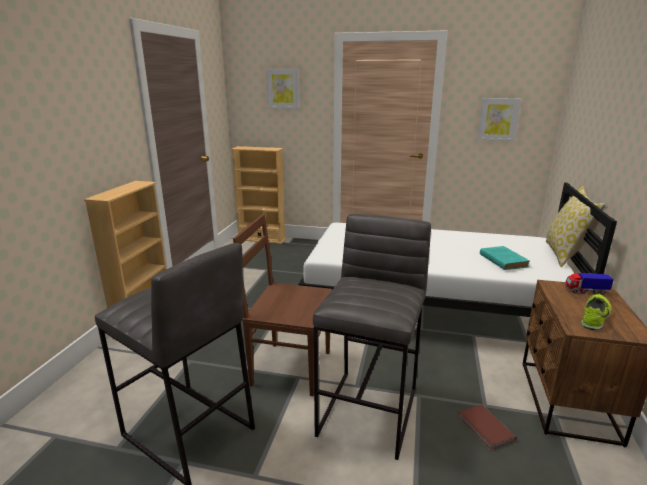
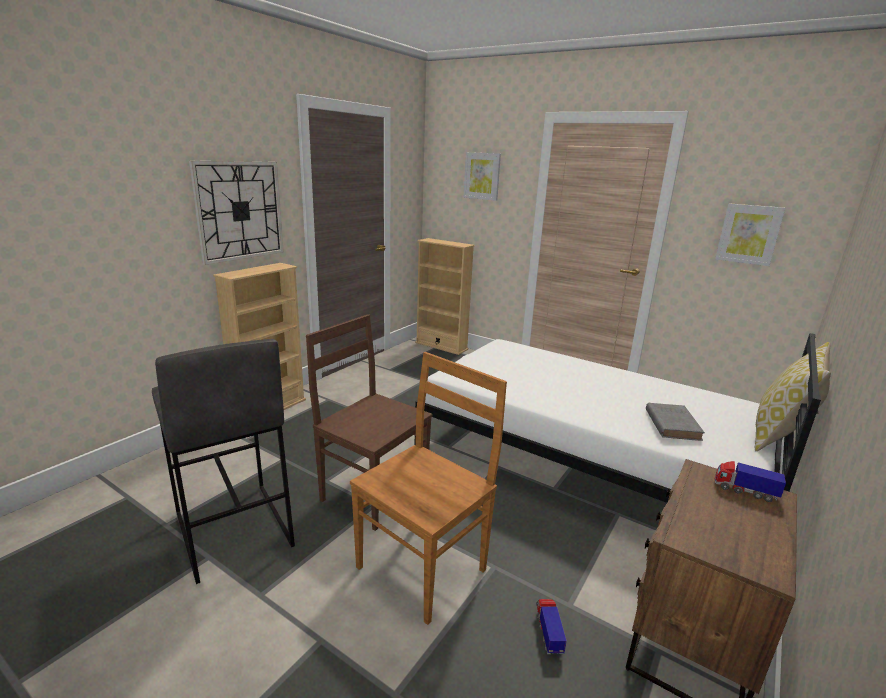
camera: 20 degrees right, 0 degrees up
grey stool [313,214,431,460] -> brown chair [350,352,507,625]
brown book [458,404,516,451] -> toy truck [536,599,567,654]
turquoise book [480,246,530,270] -> grey book [646,403,705,441]
shoe [581,294,612,330] -> none
none -> wall clock [189,161,284,265]

